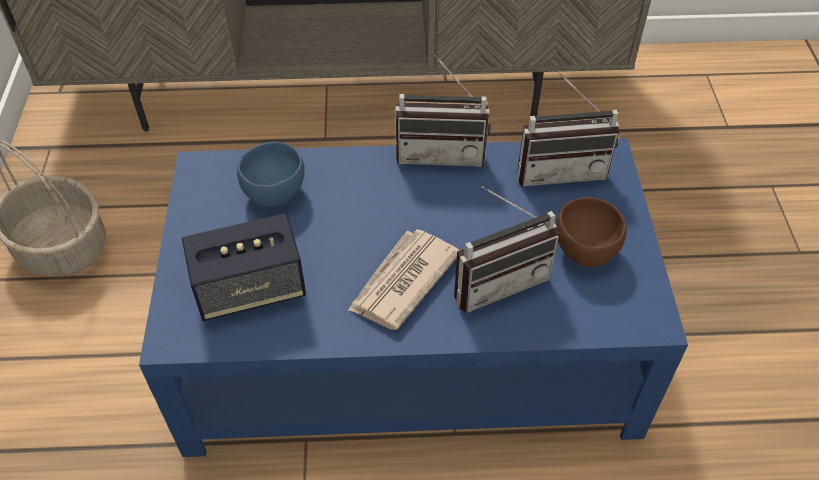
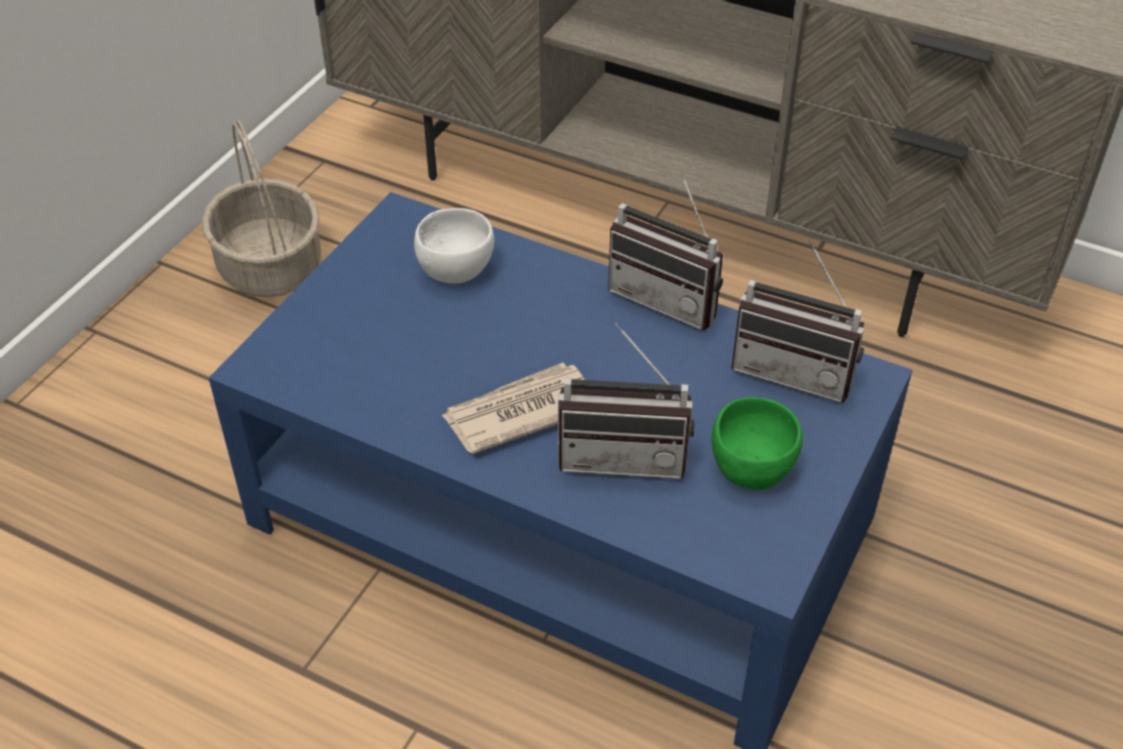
camera: 30 degrees right, 5 degrees down
speaker [182,213,306,321] -> none
blue bowl [237,142,305,207] -> white bowl [414,208,494,284]
brown bowl [556,197,627,267] -> green bowl [712,397,803,490]

